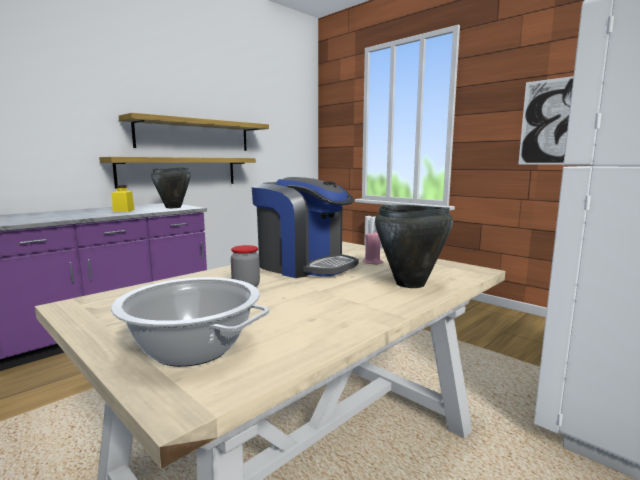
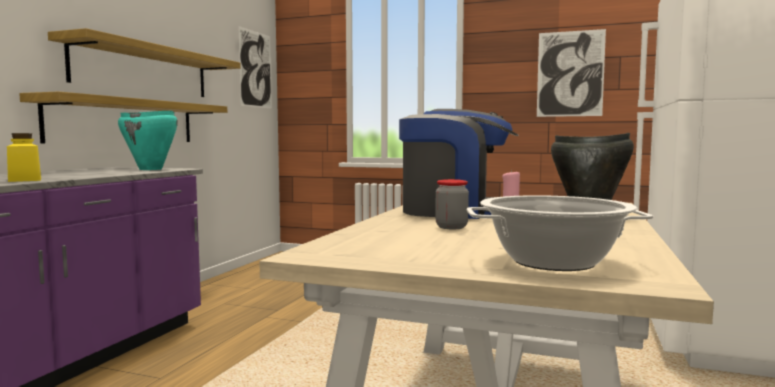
camera: 25 degrees left, 5 degrees down
yellow jar [112,185,134,212] -> yellow jar moved to [7,133,41,182]
black cooking pot [151,167,191,208] -> turquoise cooking pot [118,111,178,170]
none -> picture [238,26,272,109]

